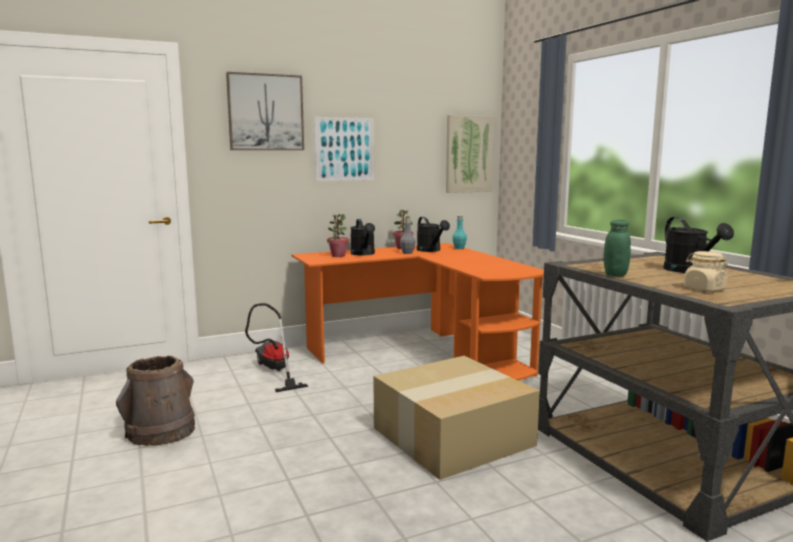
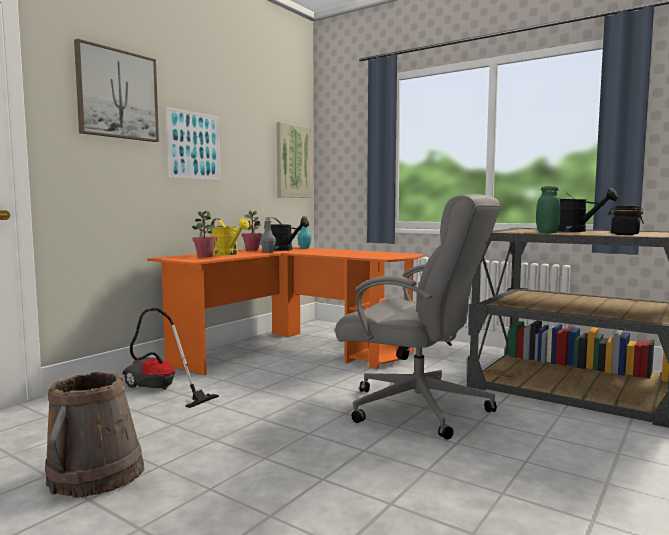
camera: 30 degrees left, 5 degrees down
black watering can [351,219,375,256] -> yellow watering can [210,218,249,255]
cardboard box [373,356,540,480] -> grey office chair [335,194,500,440]
beige jar [684,251,728,291] -> black jar [608,206,644,235]

